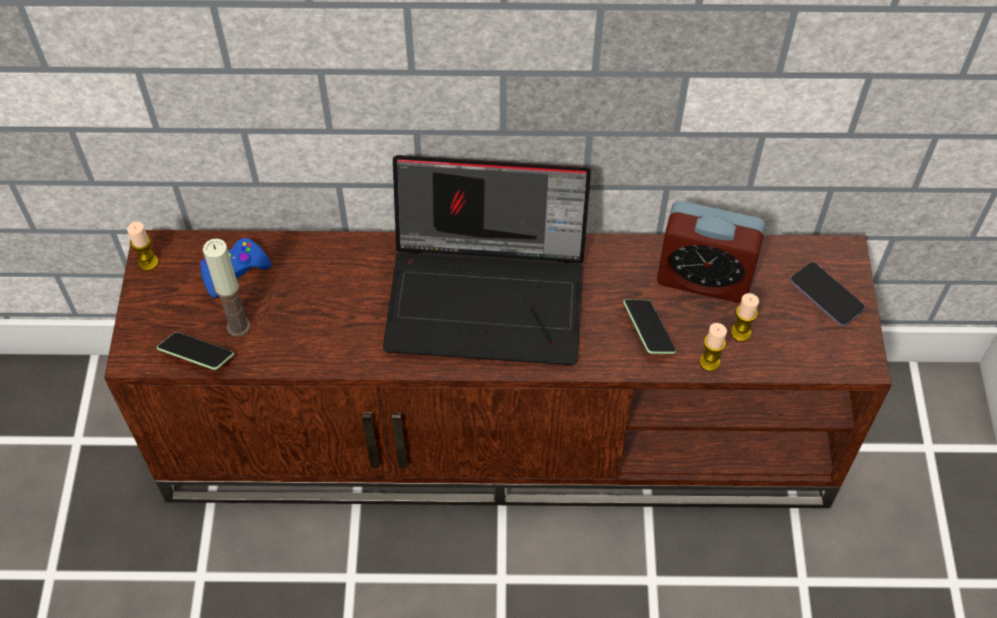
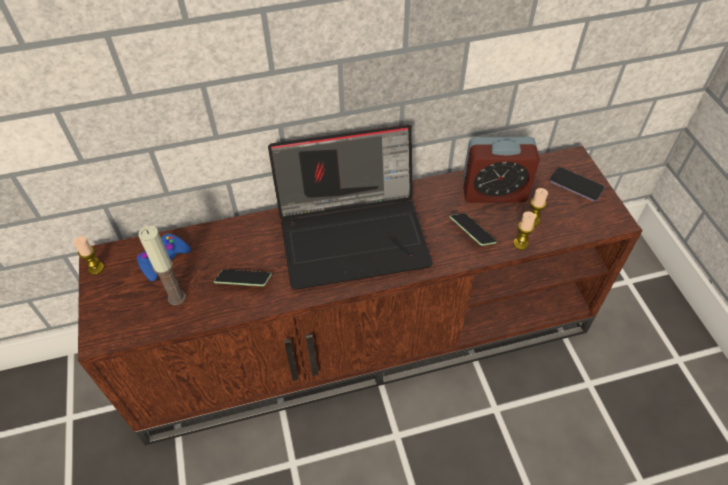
camera: 15 degrees left, 5 degrees down
phone [157,332,234,370] -> phone moved to [214,269,272,286]

